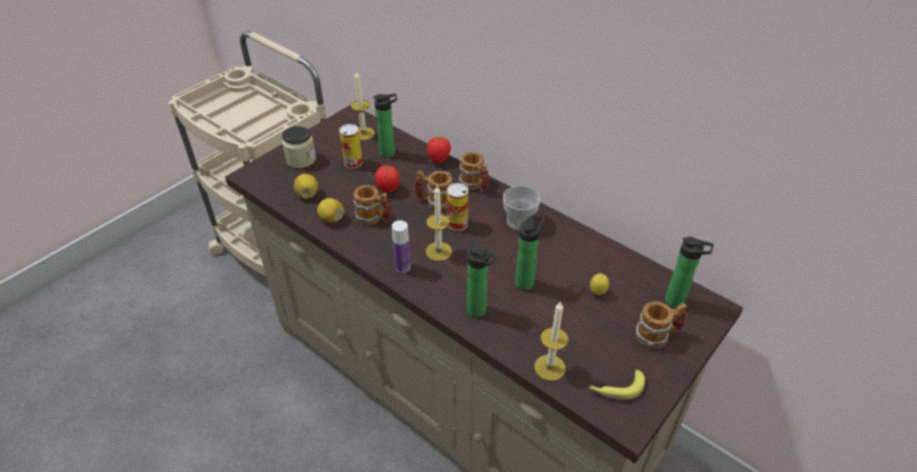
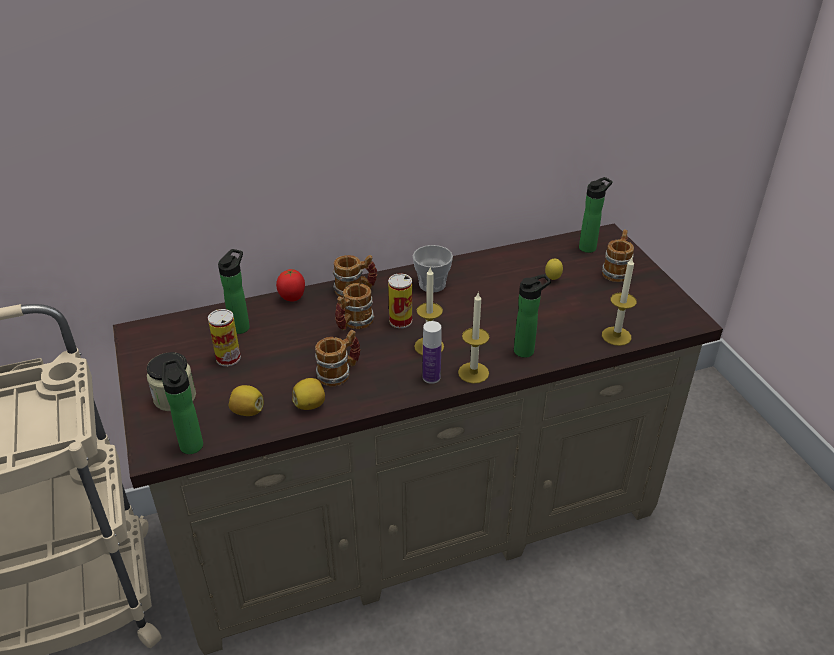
camera: 60 degrees left, 5 degrees down
candle [351,70,375,140] -> candle moved to [458,293,489,384]
tomato [375,165,399,193] -> none
bottle [515,213,545,290] -> bottle moved to [162,359,203,454]
banana [589,370,645,400] -> none

